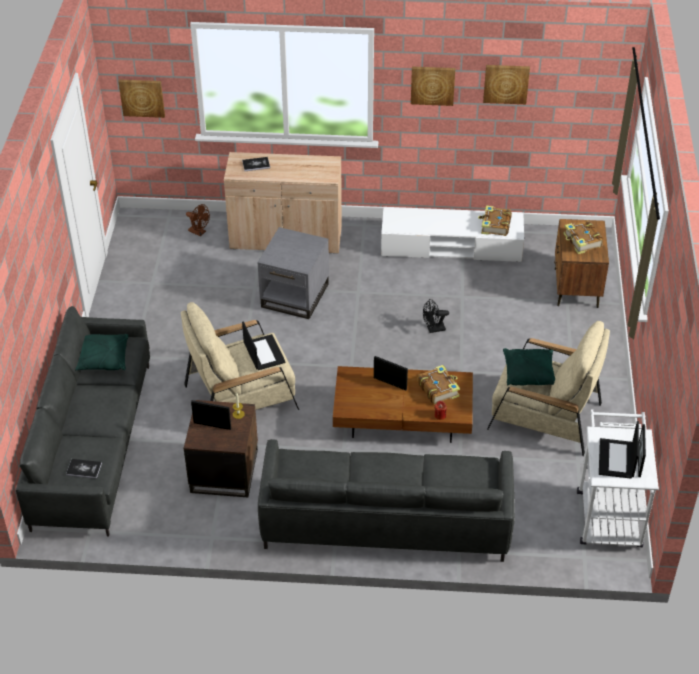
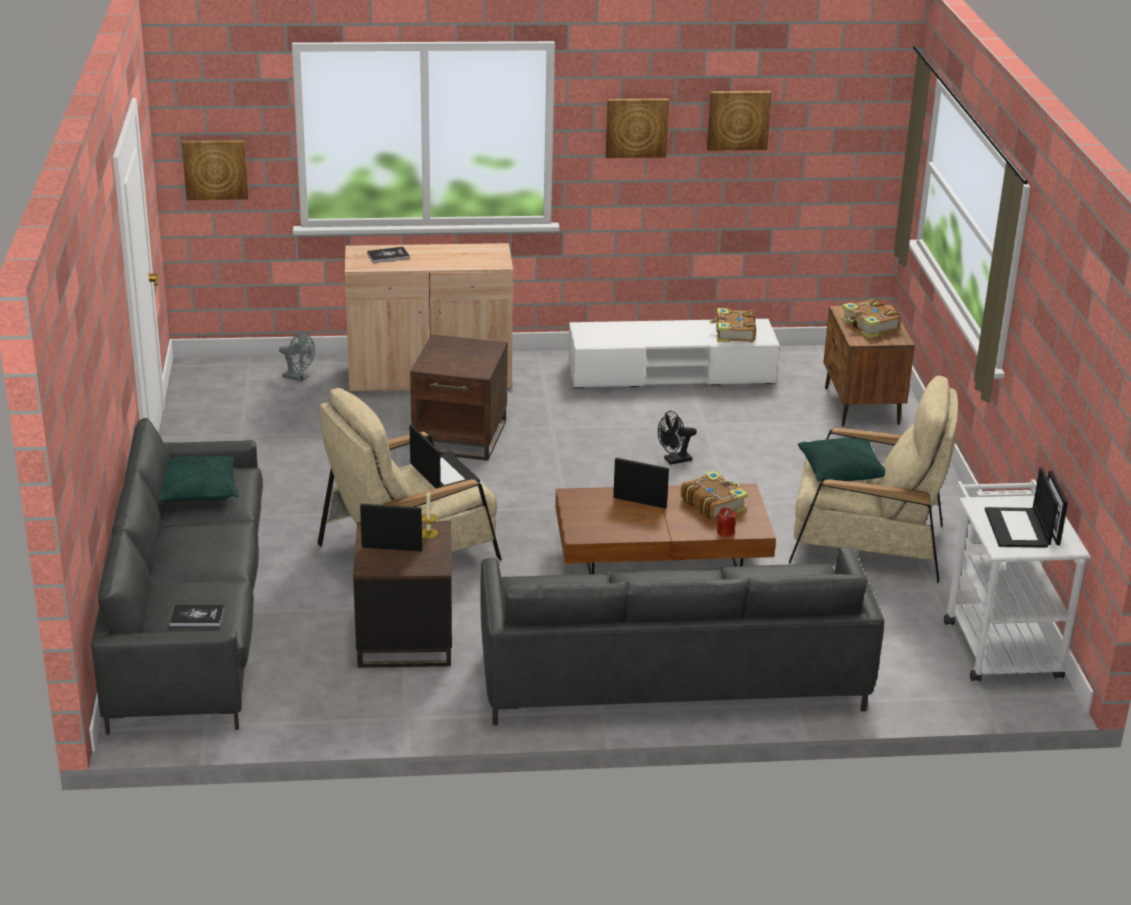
camera: 10 degrees left, 15 degrees down
brown fan [186,204,210,236] -> grey fan [279,331,315,382]
grey side table [257,227,329,319] -> brown side table [410,335,508,461]

